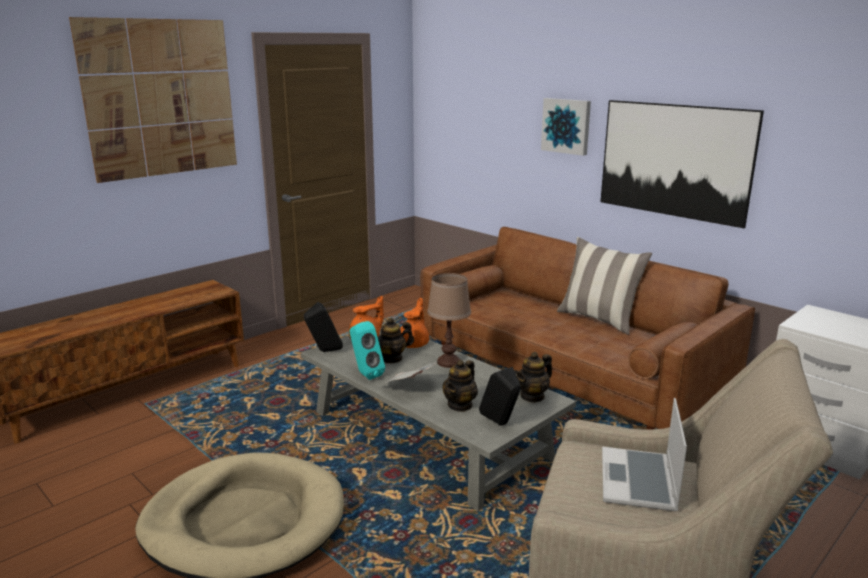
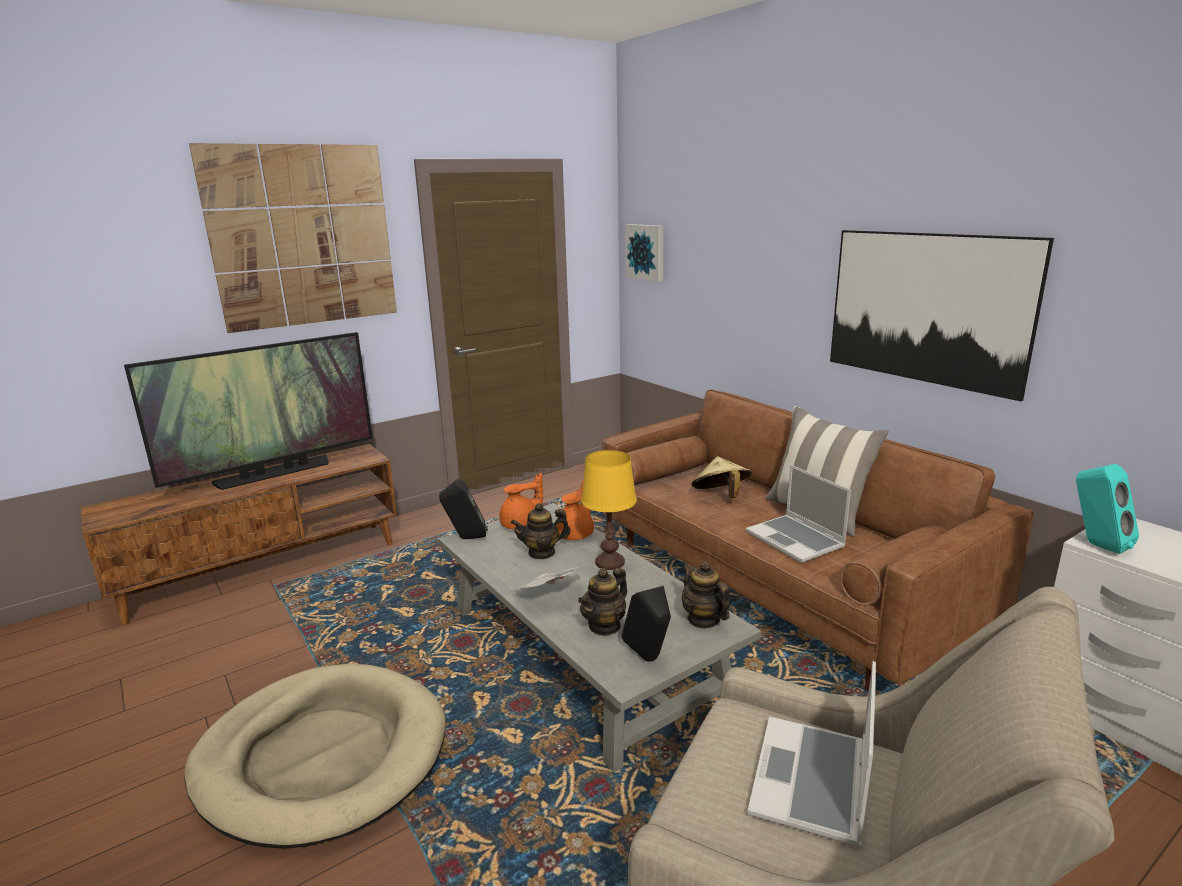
camera: 10 degrees right, 0 degrees up
turquoise speaker [349,321,385,380] -> turquoise speaker moved to [1076,464,1139,554]
brown table lamp [427,273,471,368] -> yellow table lamp [581,450,637,570]
teapot [515,352,552,403] -> teapot turned 90 degrees clockwise [682,562,730,628]
picture [541,98,591,156] -> picture moved to [625,224,664,282]
none -> television [124,332,373,490]
none -> beige hat [691,456,752,498]
none -> laptop [746,465,851,563]

